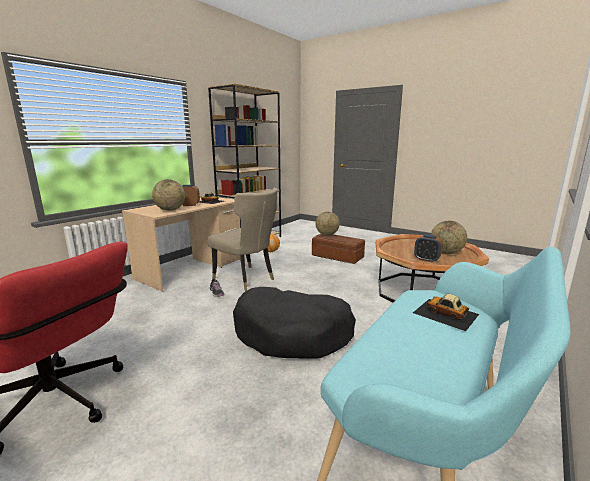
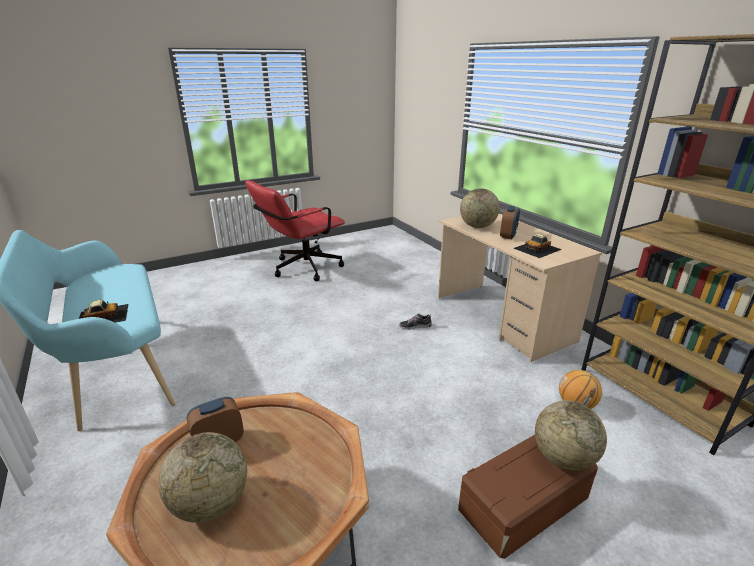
camera: 115 degrees right, 10 degrees up
beige chair [207,188,278,291] -> none
black dog bed [233,287,356,359] -> none

